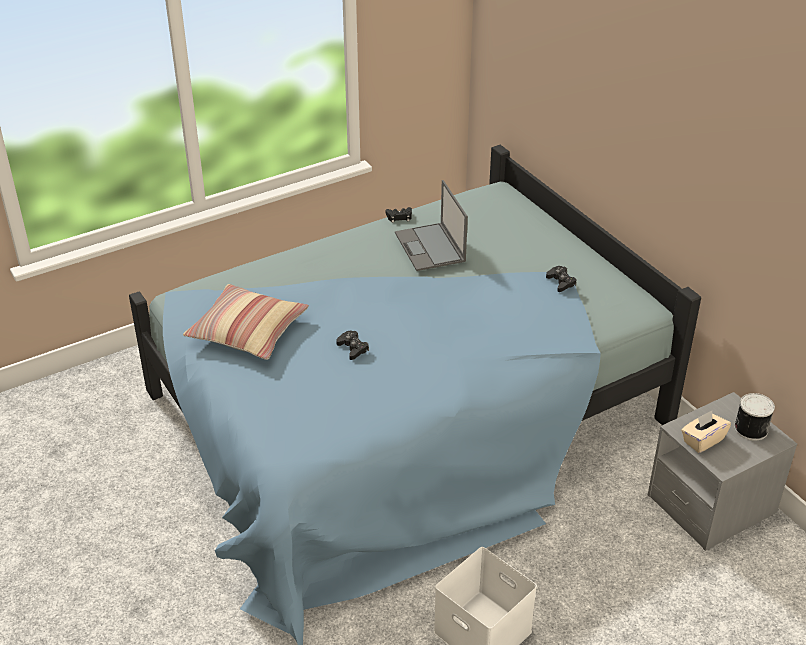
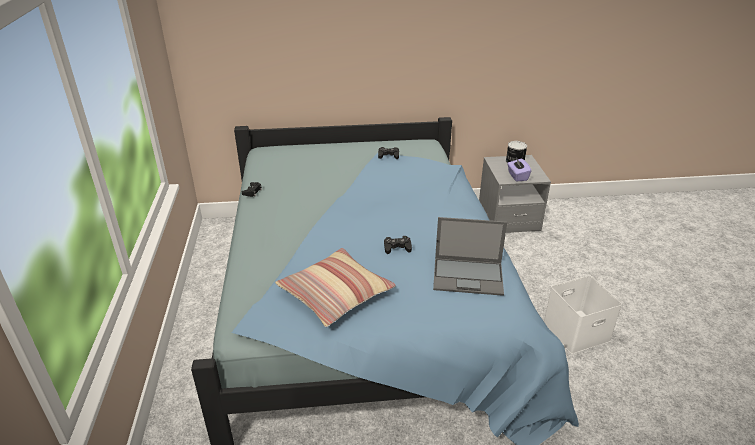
camera: 65 degrees left, 5 degrees down
laptop [395,180,468,271] -> laptop moved to [433,217,507,296]
beige tissue box [681,411,731,453] -> purple tissue box [507,158,531,182]

